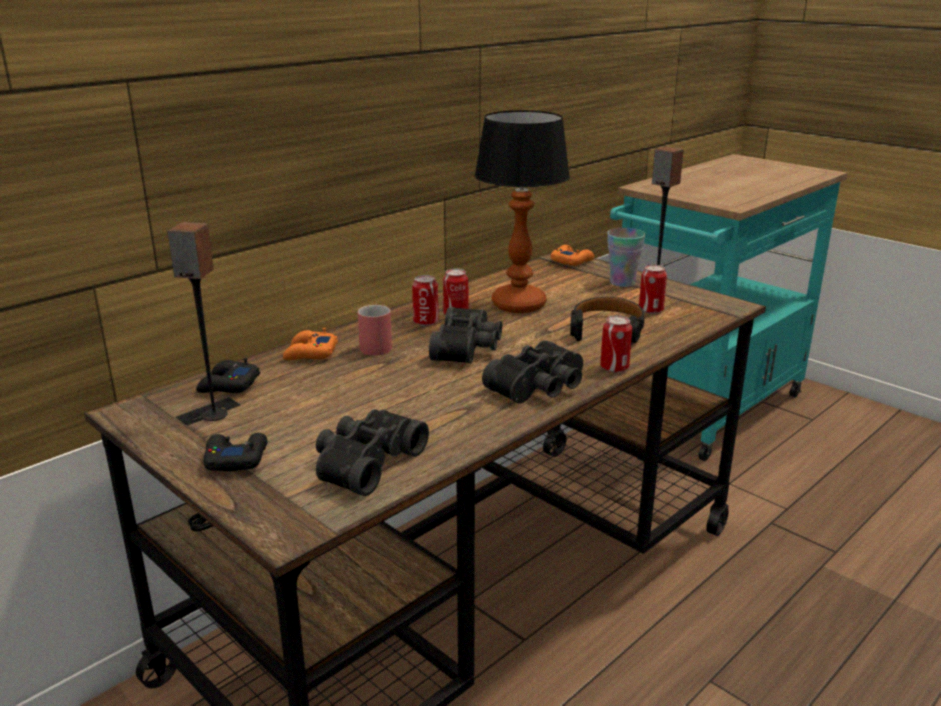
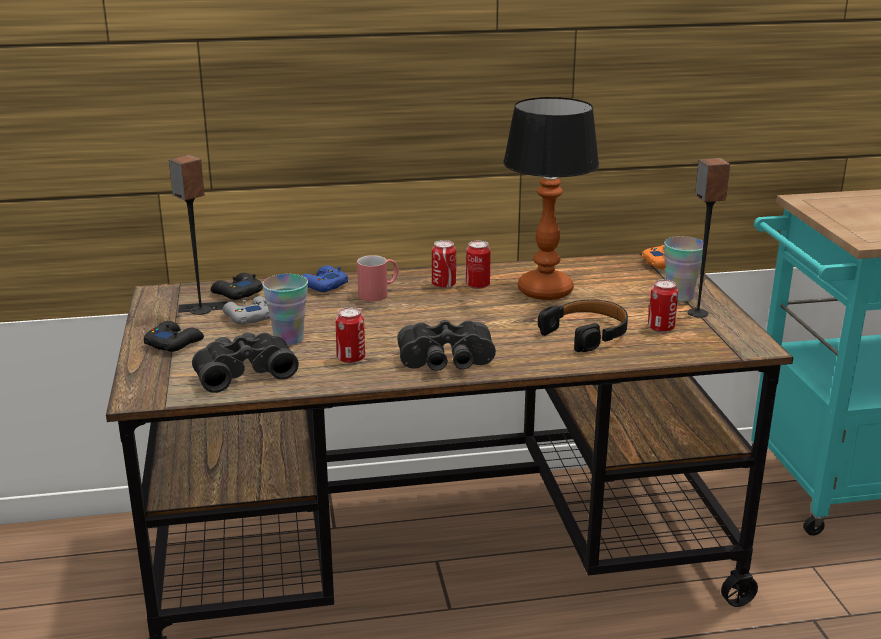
camera: 35 degrees right, 0 degrees up
orange game controller [283,328,338,360] -> blue game controller [301,266,348,292]
black binoculars [429,307,502,364] -> none
can [600,315,632,373] -> can moved to [335,307,365,363]
none -> grey game controller [223,296,270,325]
none -> cup [263,274,308,345]

